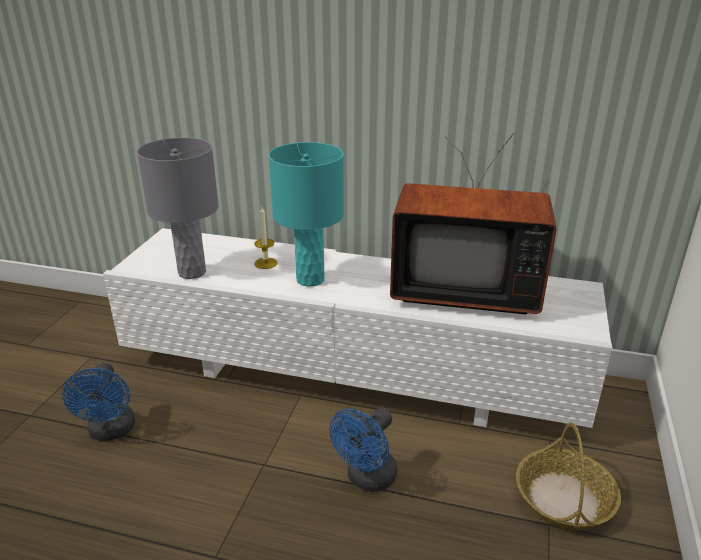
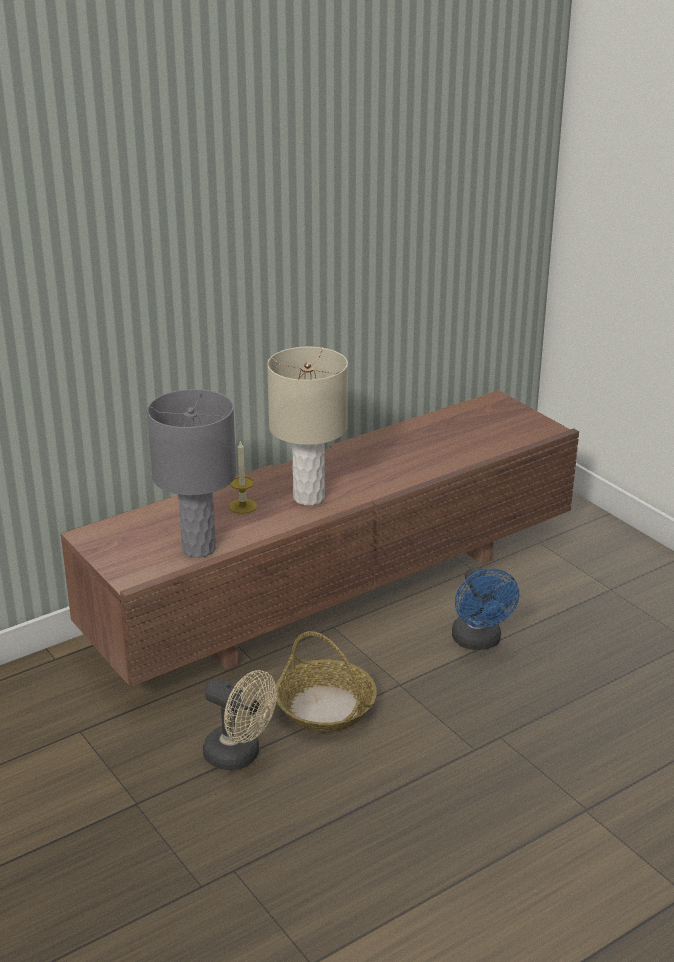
camera: 50 degrees left, 0 degrees up
blue fan [62,363,135,441] -> beige fan [203,670,277,771]
white tv stand [103,228,612,428] -> brown tv stand [61,390,579,686]
turquoise table lamp [268,142,344,287] -> beige table lamp [267,347,348,505]
television [390,134,556,314] -> none
basket [516,423,621,531] -> basket moved to [276,631,377,732]

